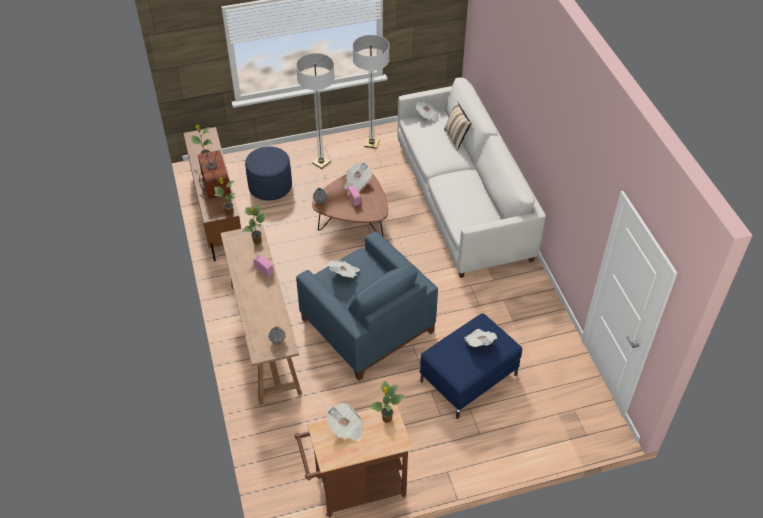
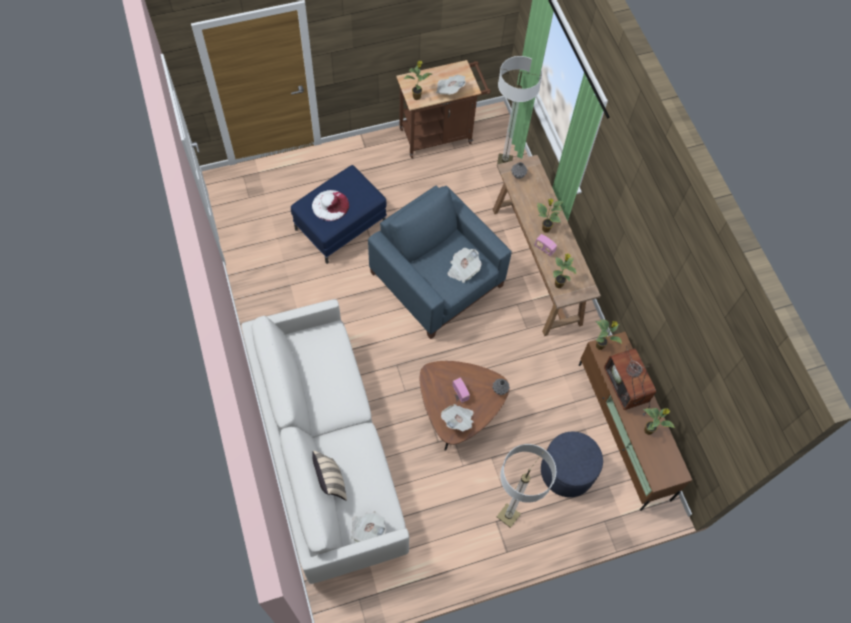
camera: 175 degrees right, 15 degrees up
floor lamp [352,35,389,149] -> floor lamp moved to [497,56,543,164]
newspaper [464,329,497,347] -> white hat [312,190,349,221]
none -> potted plant [537,198,564,233]

